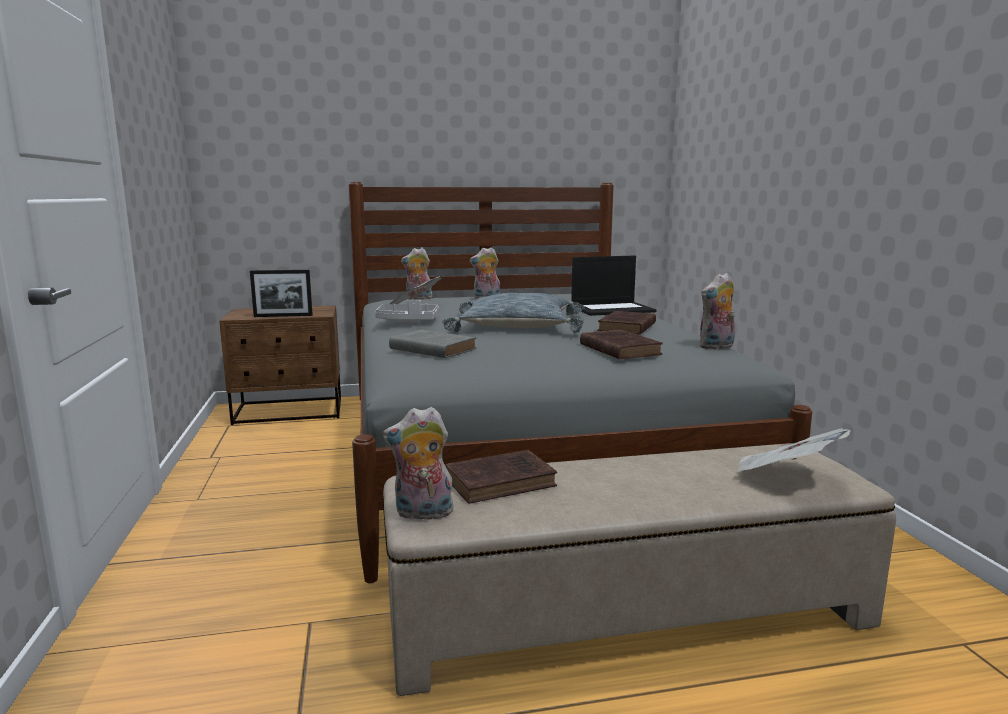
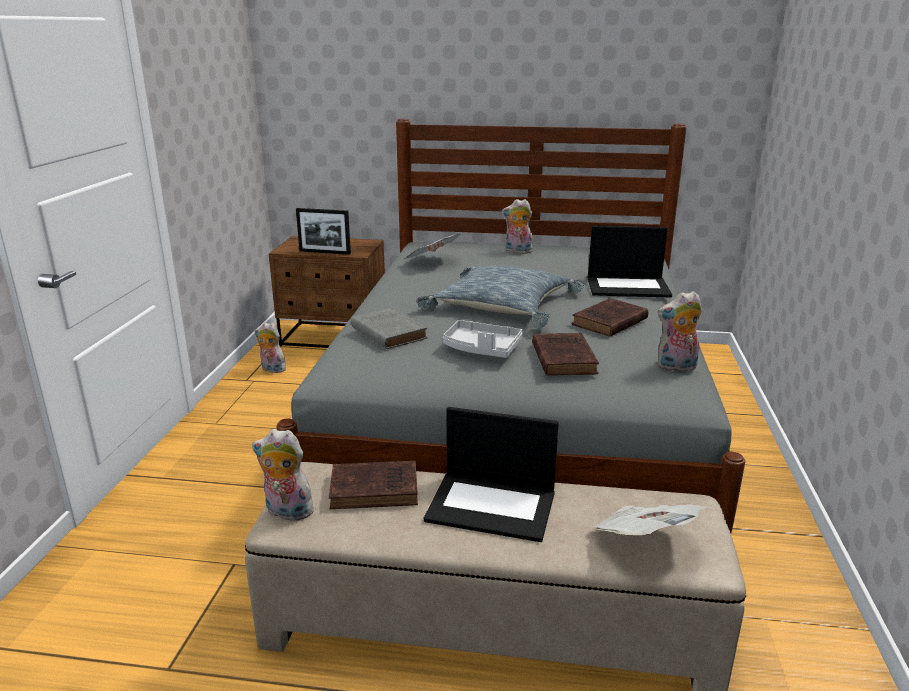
camera: 20 degrees right, 10 degrees up
grey tray [375,300,439,322] -> grey tray moved to [442,320,523,358]
plush toy [401,248,433,299] -> plush toy moved to [255,322,286,373]
none -> laptop [424,407,559,542]

